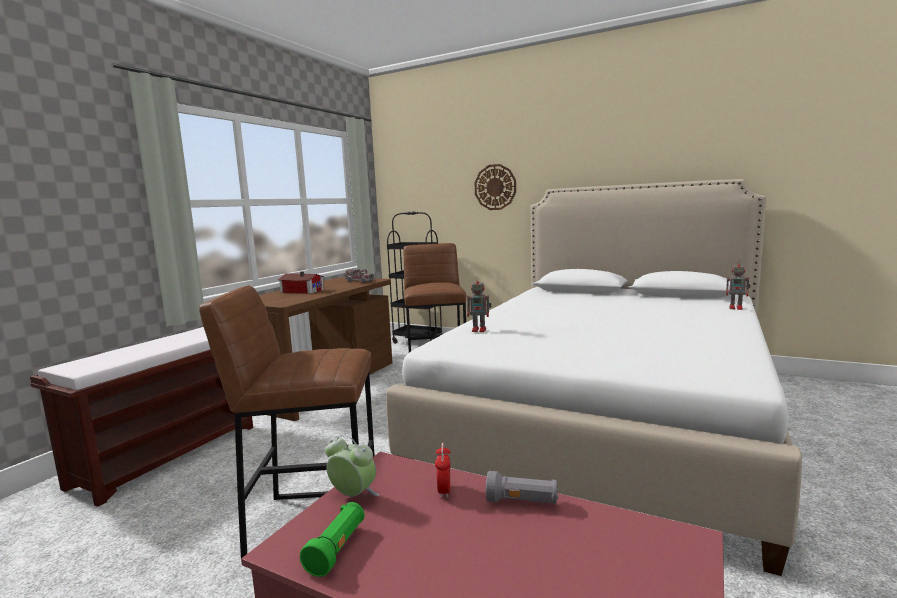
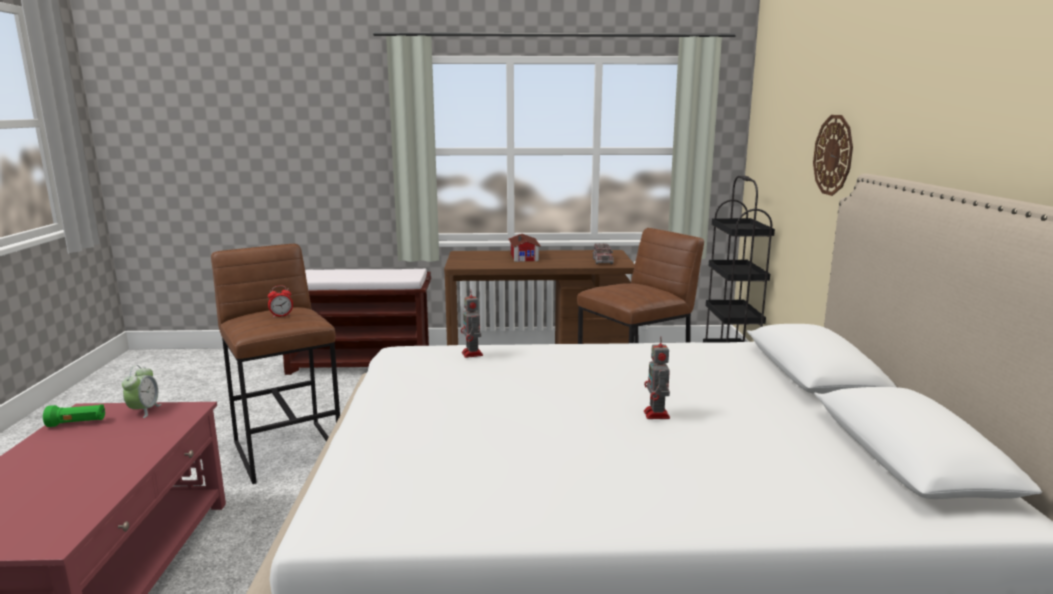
camera: 60 degrees right, 5 degrees up
alarm clock [435,443,451,498] -> alarm clock moved to [268,285,293,317]
grey flashlight [486,471,558,504] -> none
toy robot [726,260,751,310] -> toy robot moved to [644,337,670,419]

